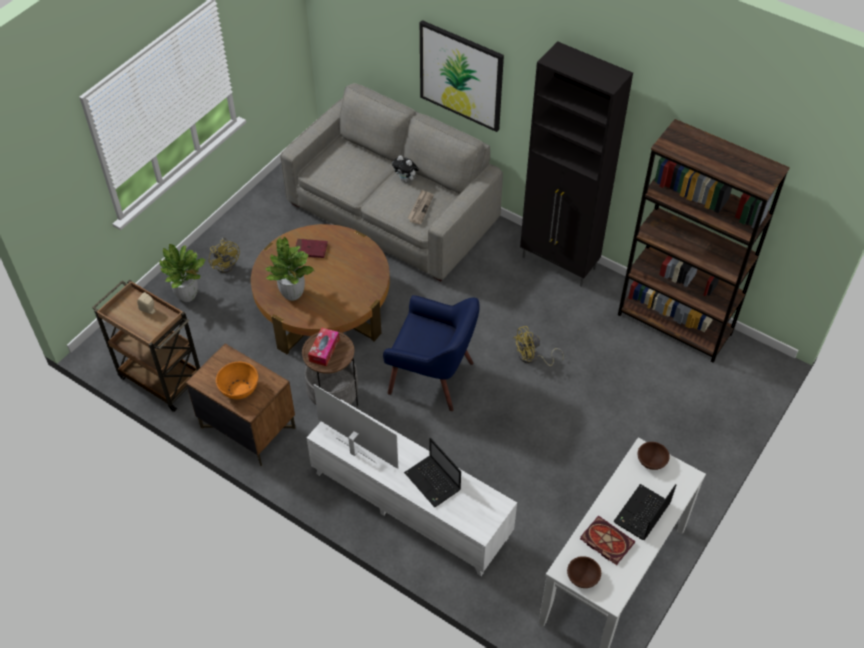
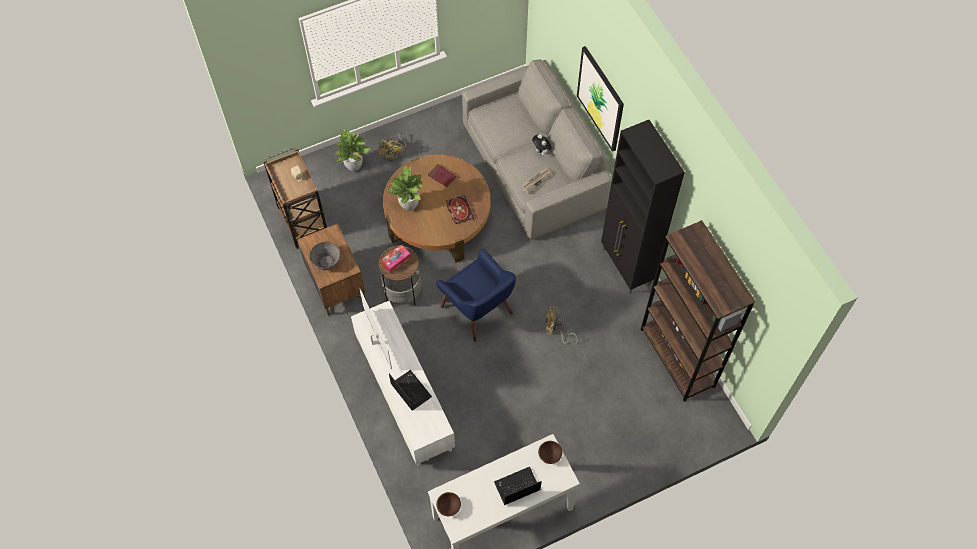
camera: 30 degrees right, 10 degrees up
orange bowl [216,362,258,399] -> grey bowl [309,242,341,270]
laptop [404,438,461,507] -> laptop turned 150 degrees clockwise [389,370,432,410]
book [580,516,635,565] -> book moved to [446,195,474,224]

